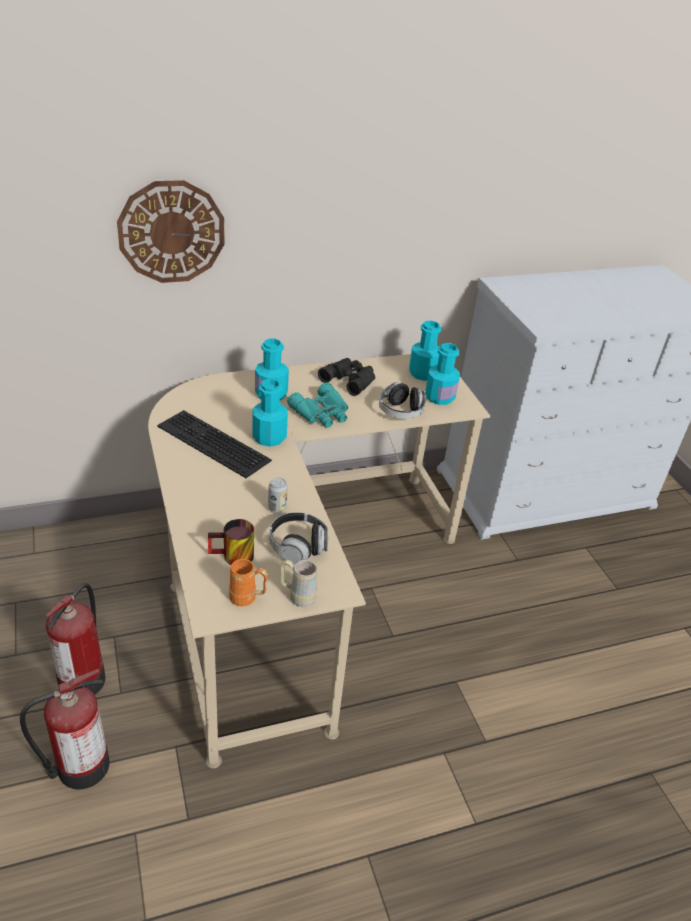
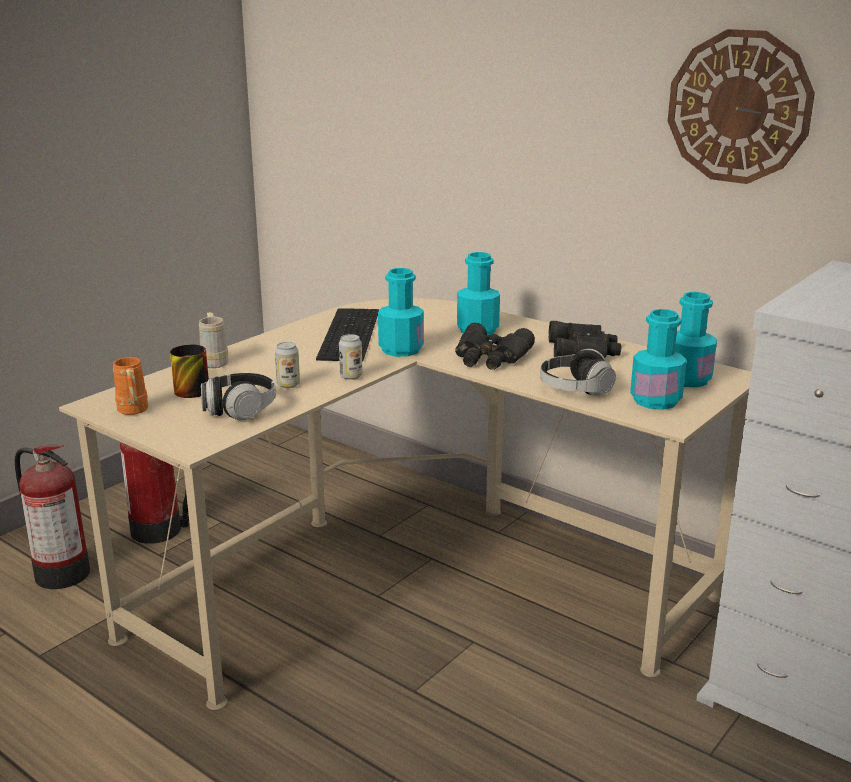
camera: 60 degrees right, 15 degrees down
wall clock [117,180,225,283] -> wall clock moved to [668,29,815,184]
beige mug [281,560,317,607] -> beige mug moved to [199,312,229,368]
turquoise binoculars [287,382,348,428] -> black binoculars [455,323,535,370]
none -> can [339,334,363,380]

